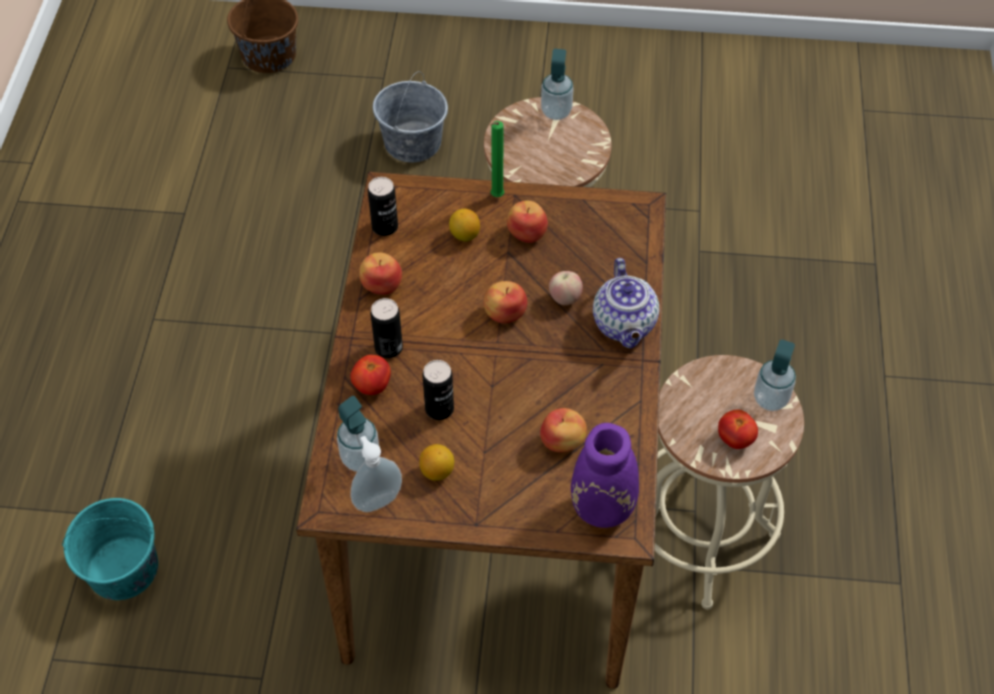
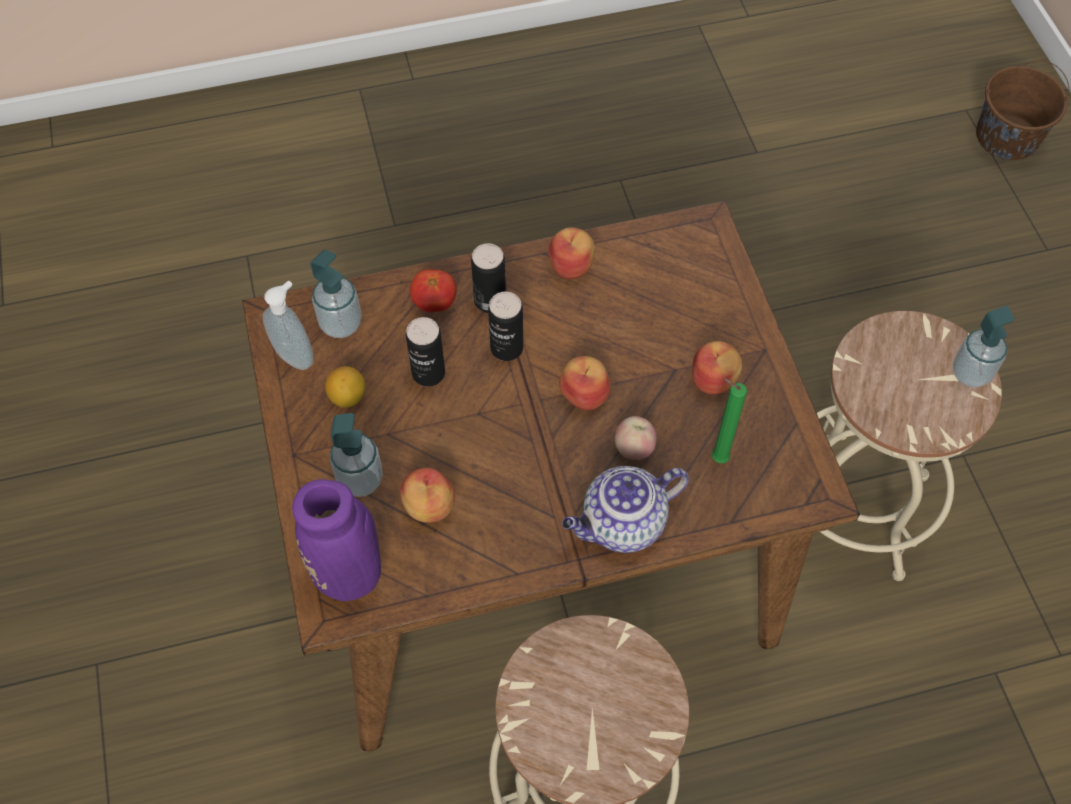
camera: 70 degrees right, 5 degrees up
turquoise bucket [62,498,158,600] -> none
can [368,177,398,236] -> can moved to [488,292,523,361]
grey bucket [373,71,448,163] -> none
lemon [449,209,480,241] -> none
green candle [490,121,504,197] -> green candle moved to [712,378,747,463]
tomato [718,409,758,449] -> none
soap dispenser [754,340,796,411] -> soap dispenser moved to [330,413,383,497]

